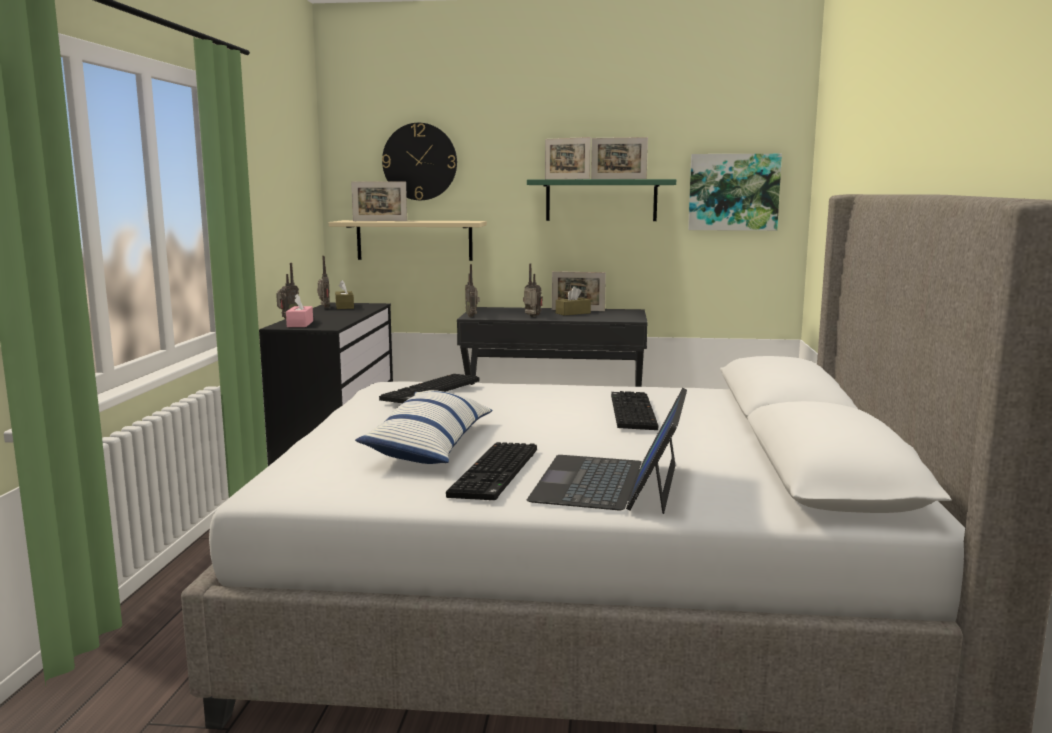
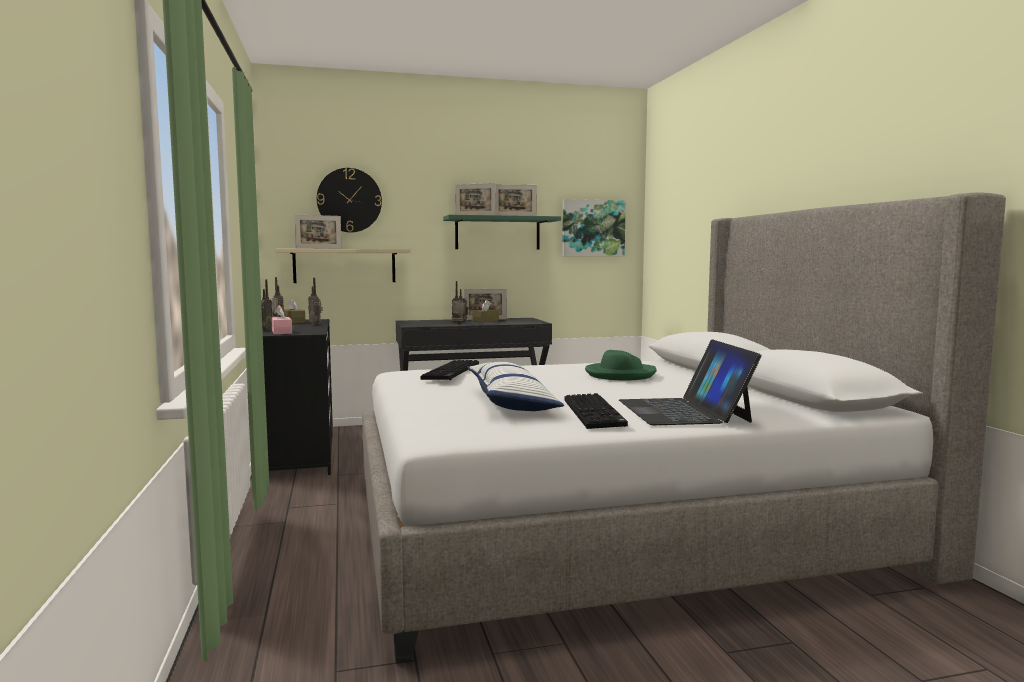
camera: 20 degrees left, 5 degrees down
radio [465,264,480,317] -> radio moved to [308,278,323,325]
keyboard [611,391,659,430] -> green hat [585,350,657,380]

